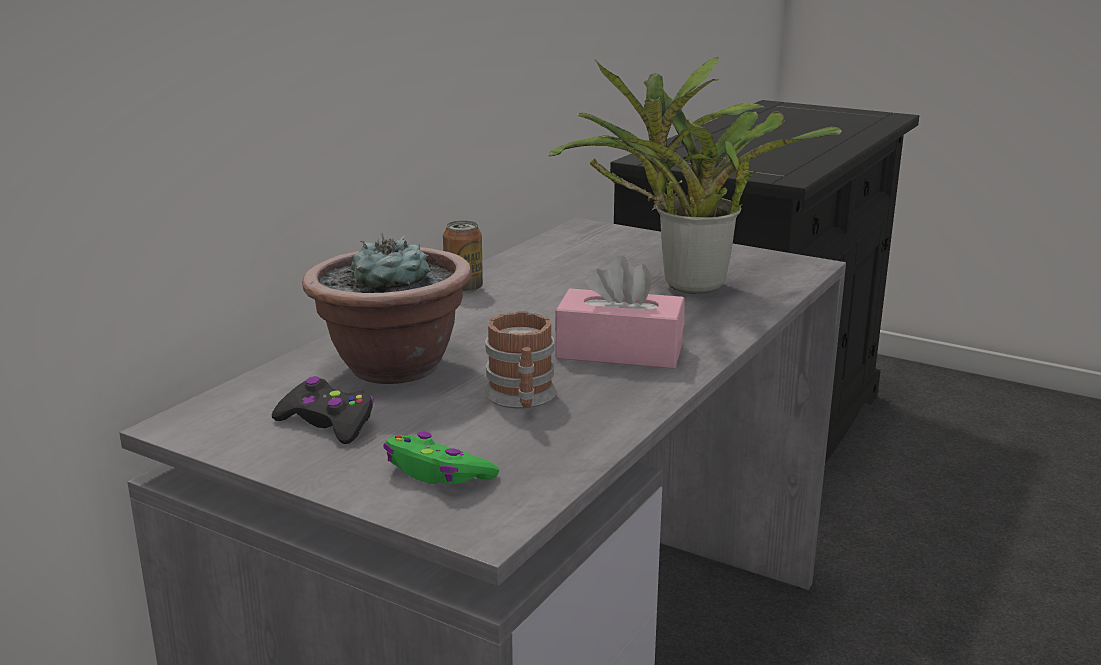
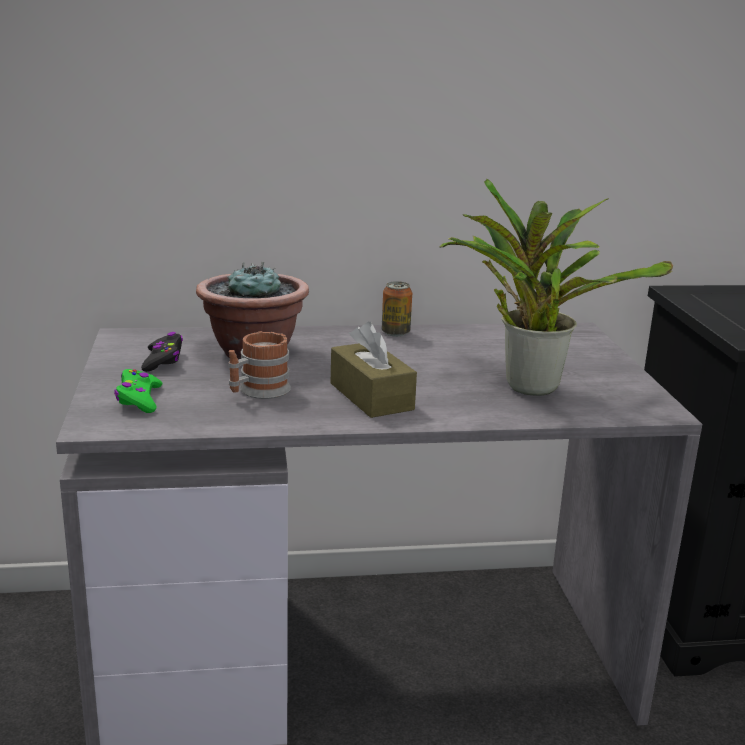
camera: 50 degrees right, 0 degrees up
pink tissue box [555,255,684,369] -> brown tissue box [331,322,417,418]

